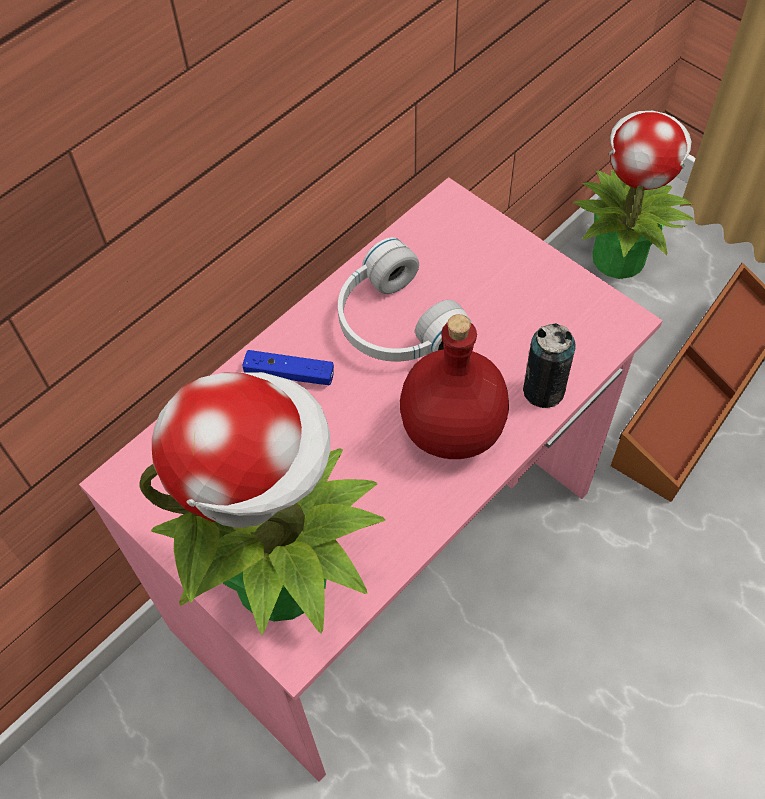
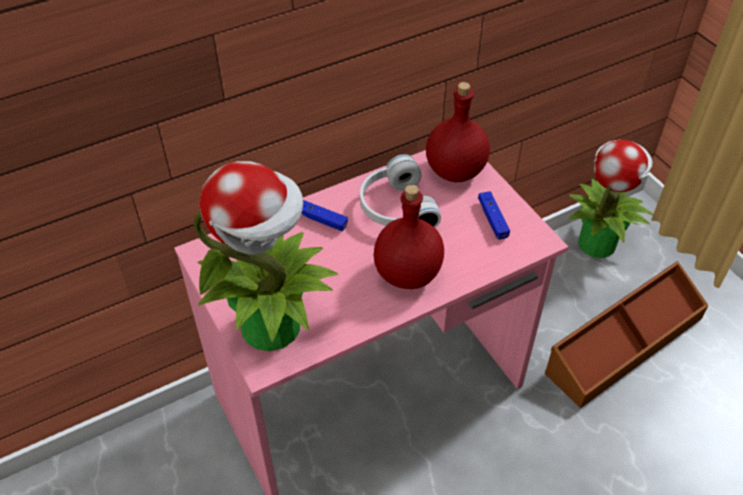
camera: 15 degrees right, 10 degrees down
can [523,323,576,408] -> none
none -> red bottle [426,82,490,182]
none -> blue game controller [478,191,510,239]

